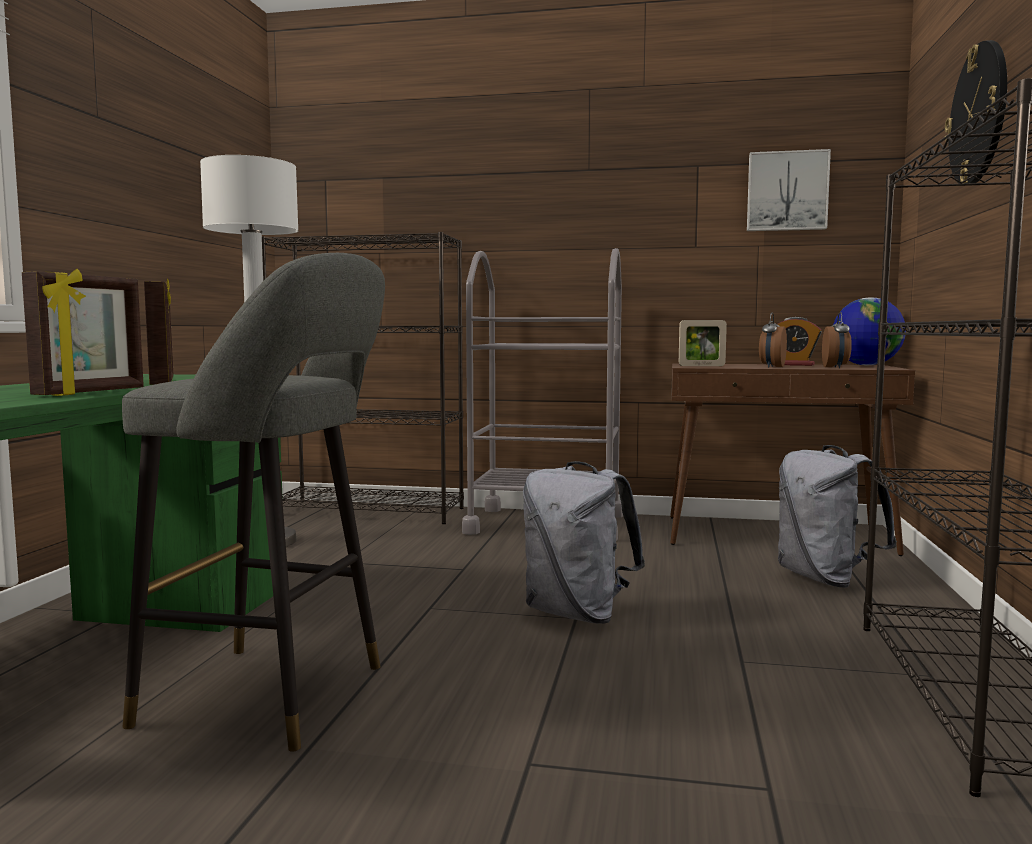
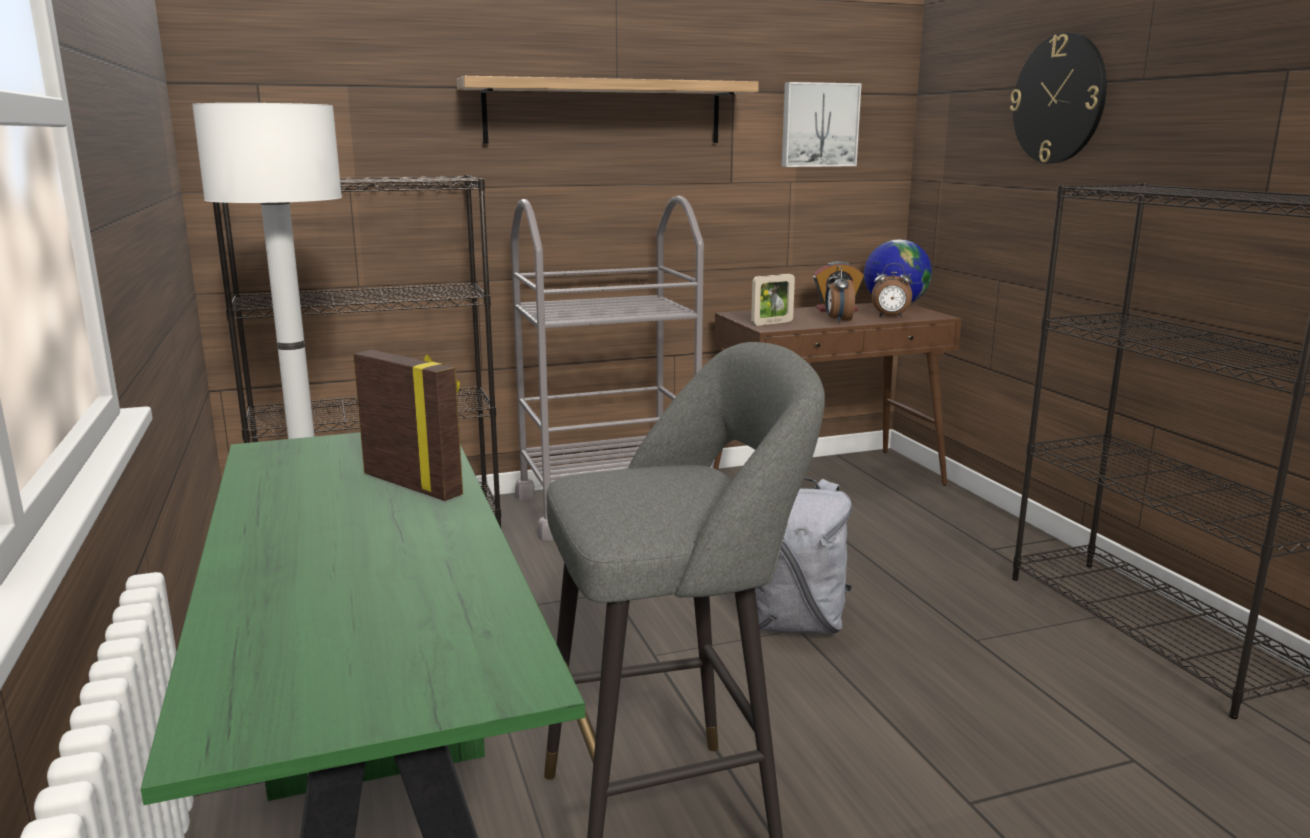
camera: 30 degrees left, 10 degrees up
picture frame [22,269,144,396] -> none
grey backpack [778,445,897,588] -> none
alarm clock [822,312,852,368] -> alarm clock turned 120 degrees clockwise [872,263,912,318]
none -> shelf [457,76,759,144]

